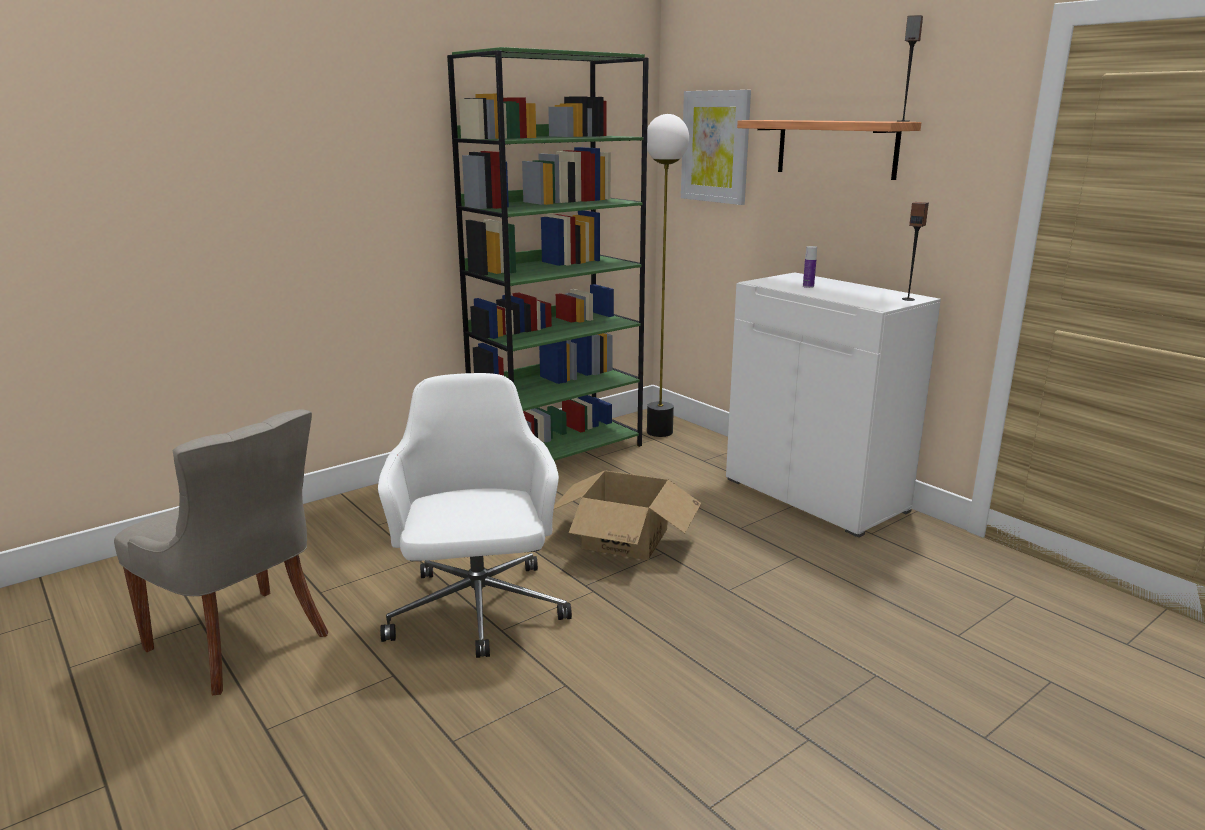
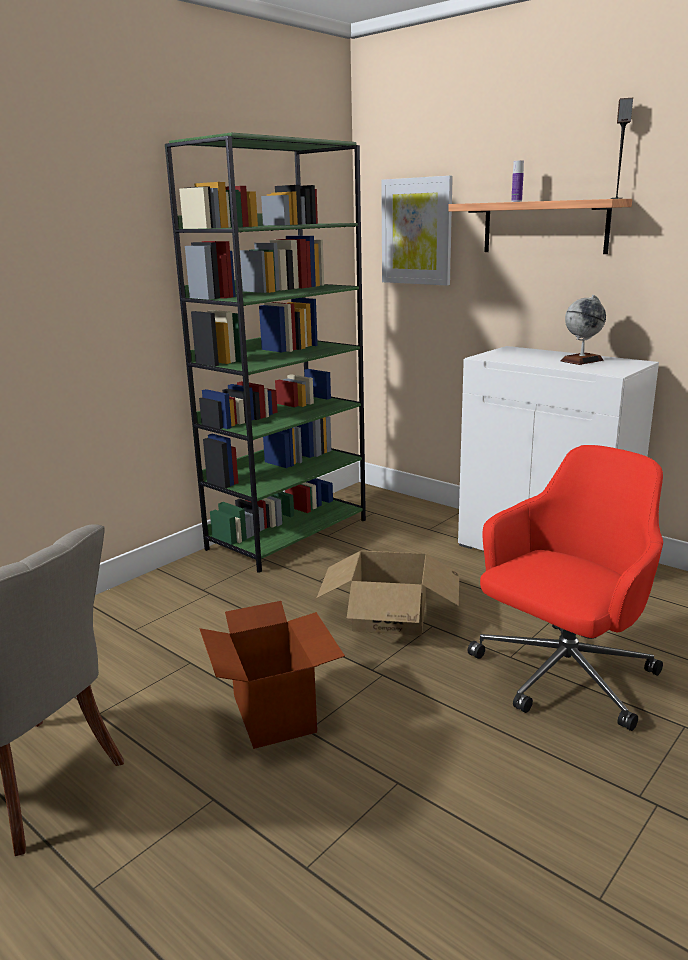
camera: 10 degrees left, 0 degrees up
white office chair [378,373,572,658] -> cardboard box [200,601,345,749]
floor lamp [647,114,689,437] -> none
bottle [803,246,817,288] -> bottle moved to [511,160,524,202]
speaker [902,202,929,301] -> none
none -> red office chair [468,445,663,731]
none -> globe [561,295,606,365]

